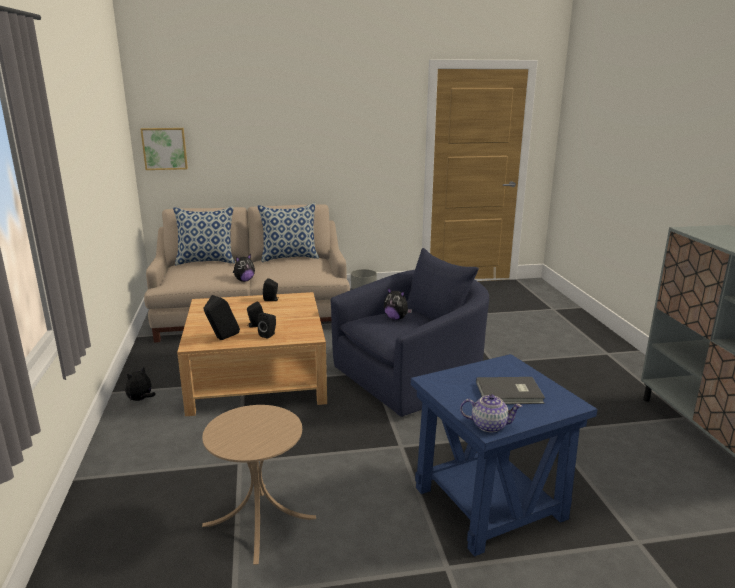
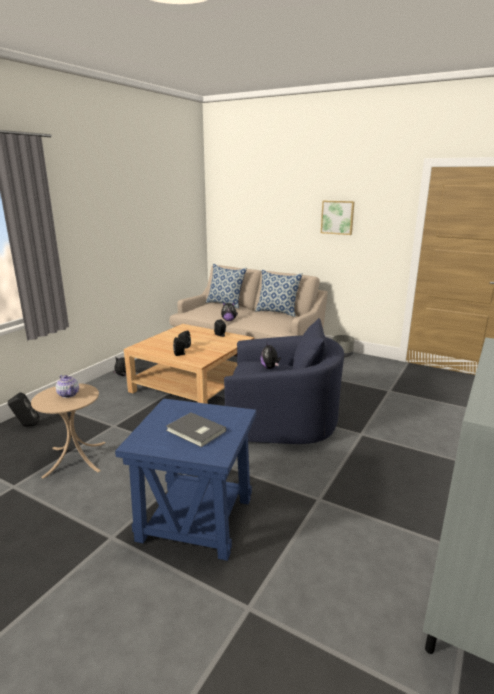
camera: 40 degrees right, 0 degrees up
picture [140,128,188,170] -> picture moved to [321,201,355,235]
black speaker [204,295,240,340] -> black speaker moved to [8,392,39,426]
teapot [460,394,522,433] -> teapot moved to [56,375,79,398]

